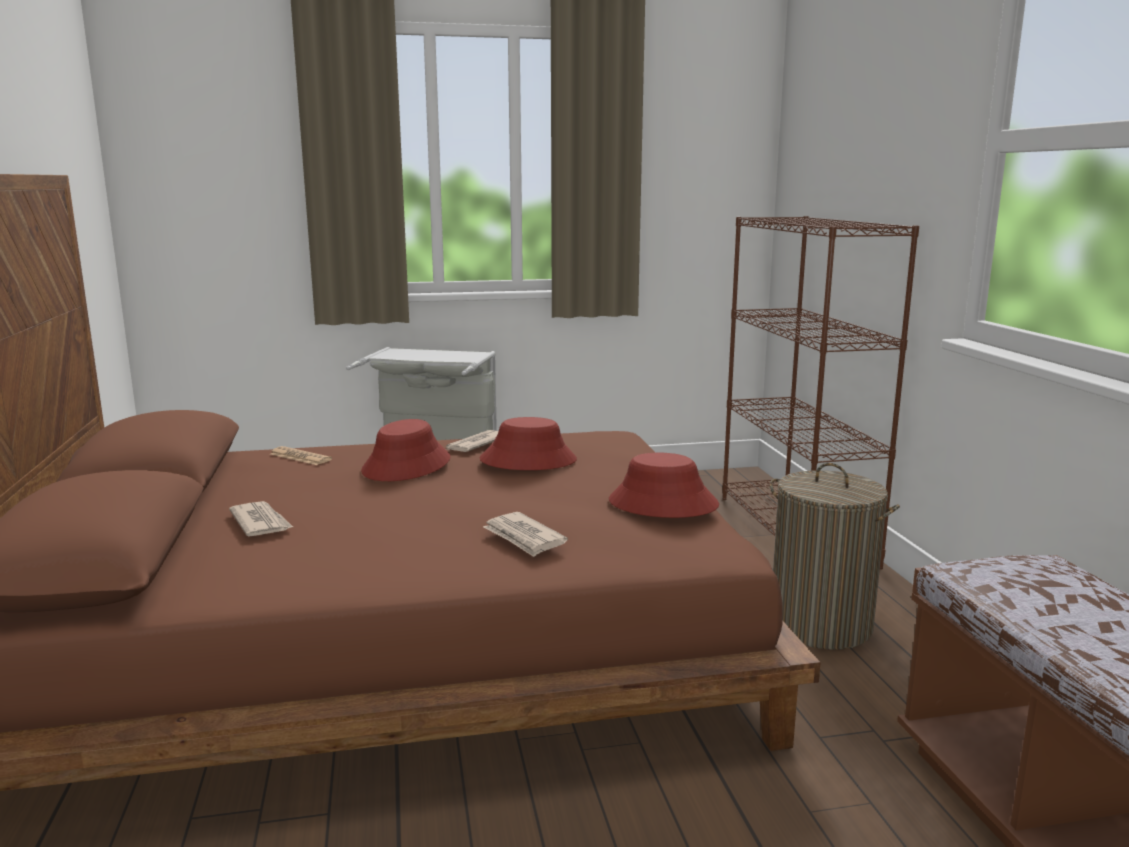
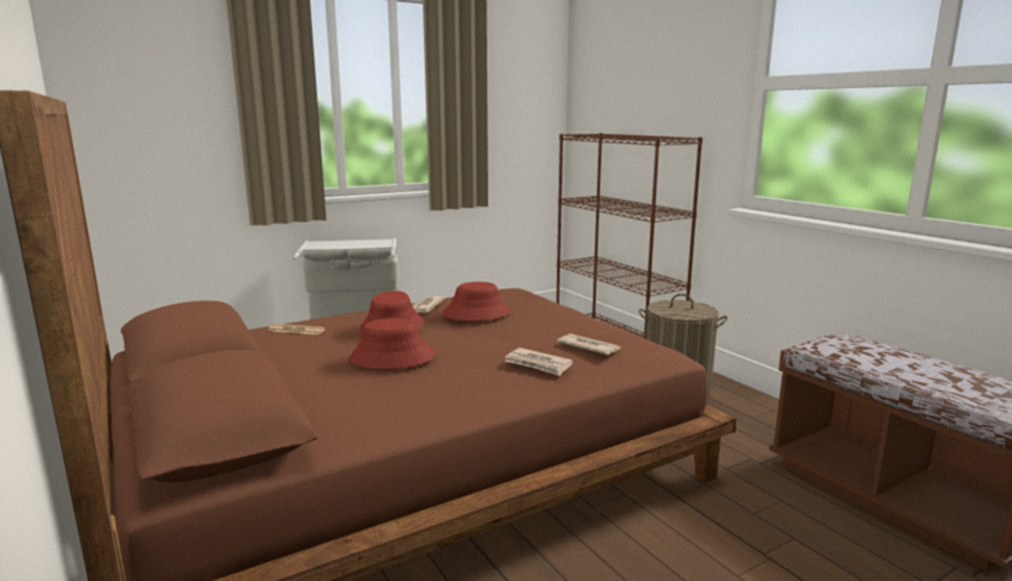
camera: 20 degrees left, 0 degrees up
newspaper [229,501,293,537] -> newspaper moved to [557,334,621,355]
red hat [609,453,719,518] -> red hat moved to [348,318,436,369]

